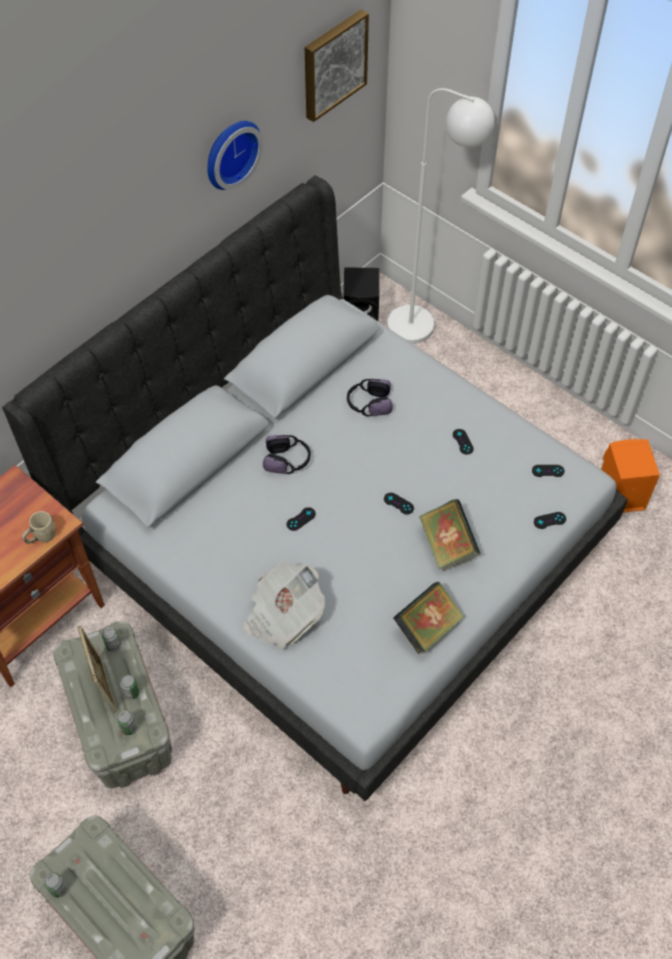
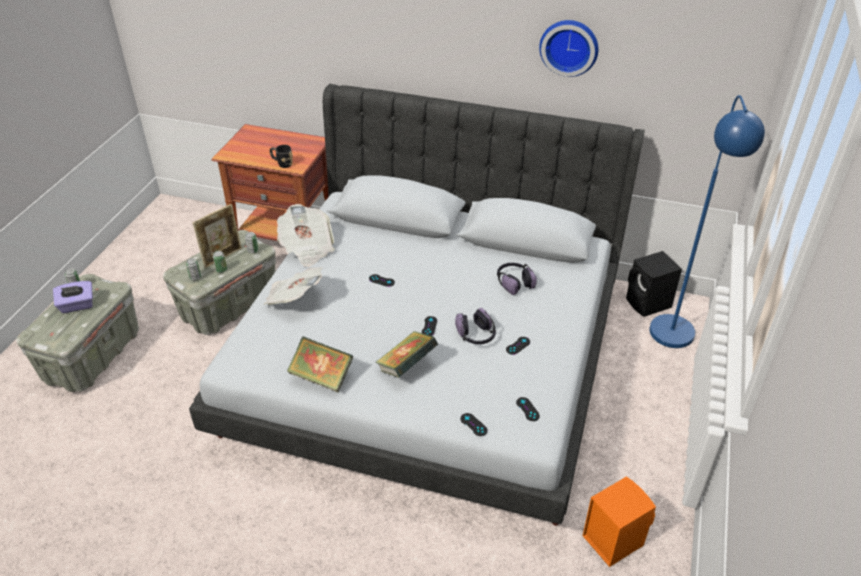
camera: 65 degrees right, 15 degrees down
beige mug [22,511,56,544] -> black mug [270,145,293,168]
headphones [263,435,311,474] -> headphones moved to [455,308,496,344]
picture [305,9,369,122] -> none
white floor lamp [387,88,495,344] -> blue floor lamp [649,95,765,348]
none -> purple tissue box [53,281,93,313]
none -> newspaper [277,204,335,267]

